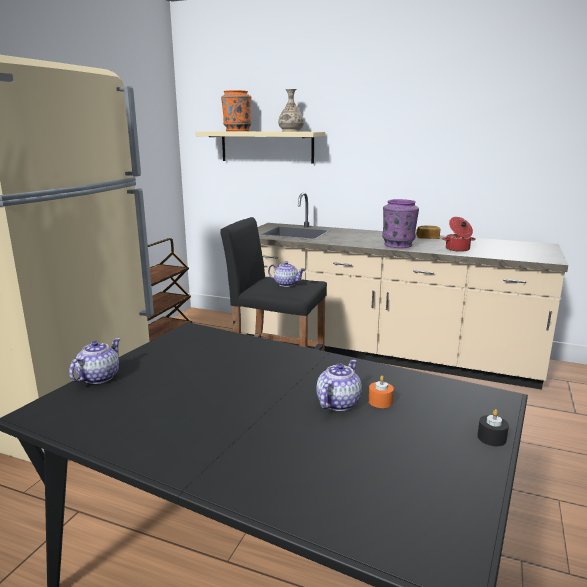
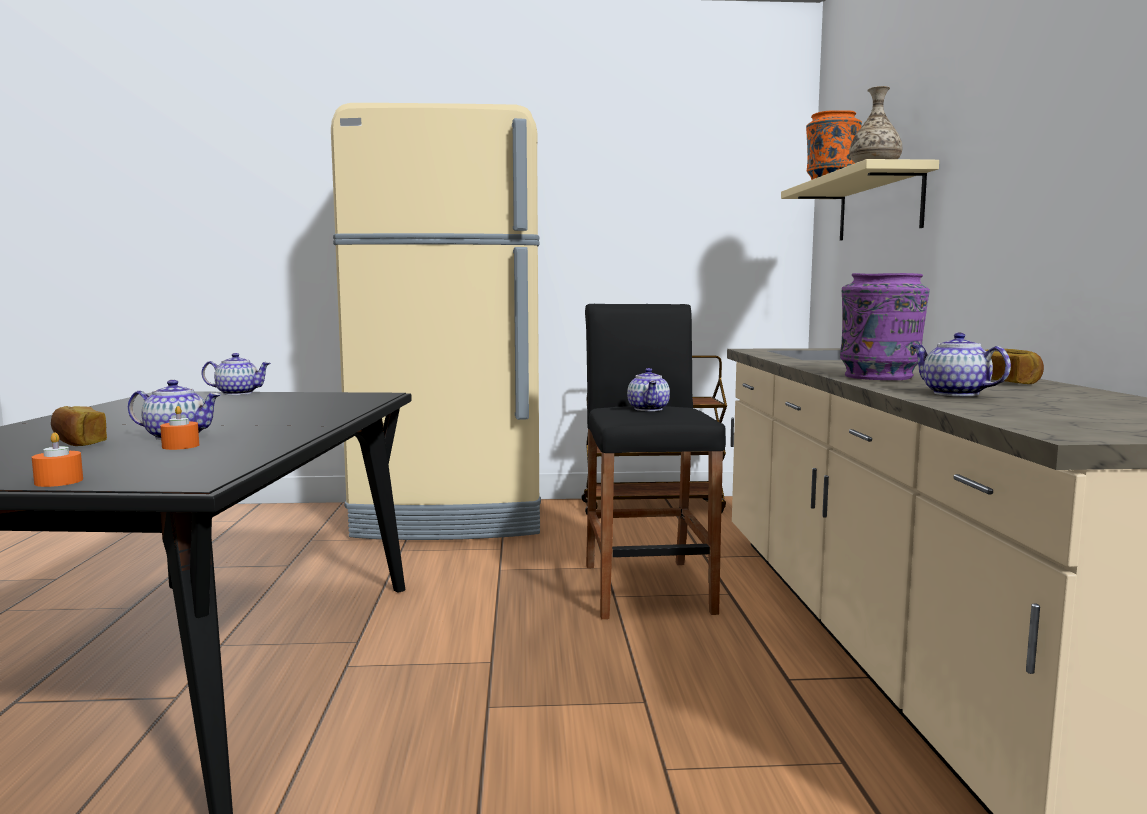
camera: 65 degrees right, 10 degrees down
cooking pot [442,217,476,252] -> teapot [911,333,1011,396]
black candle [477,409,509,446] -> orange candle [32,432,83,487]
none -> bread [51,406,107,446]

